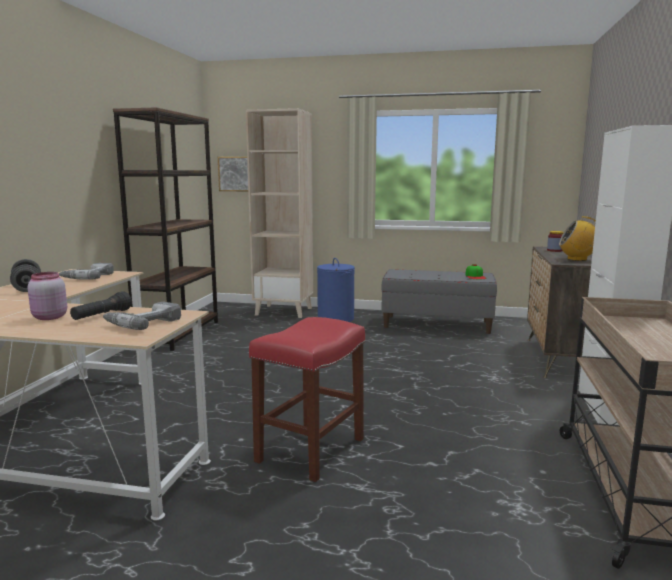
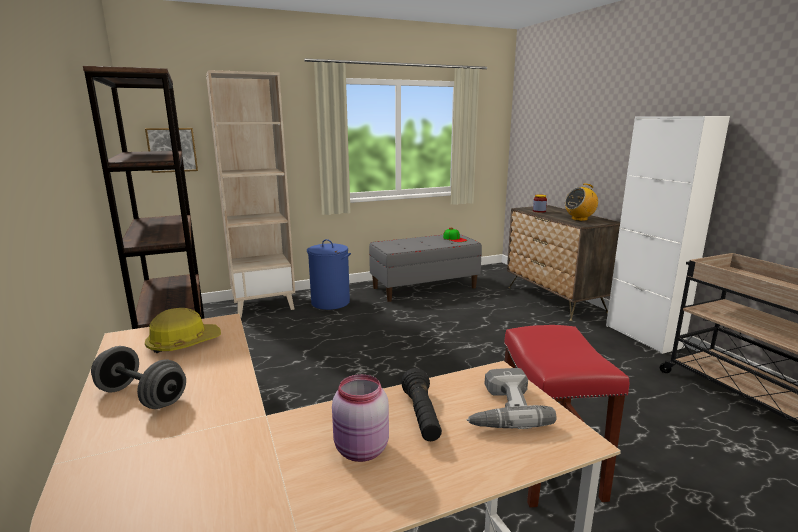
camera: 35 degrees left, 5 degrees up
power drill [59,263,114,280] -> hard hat [145,308,221,353]

